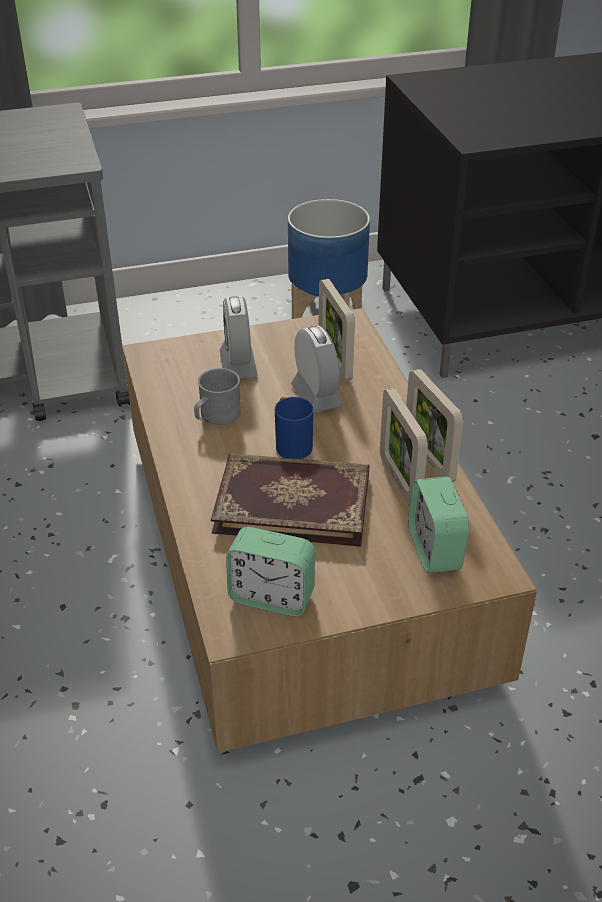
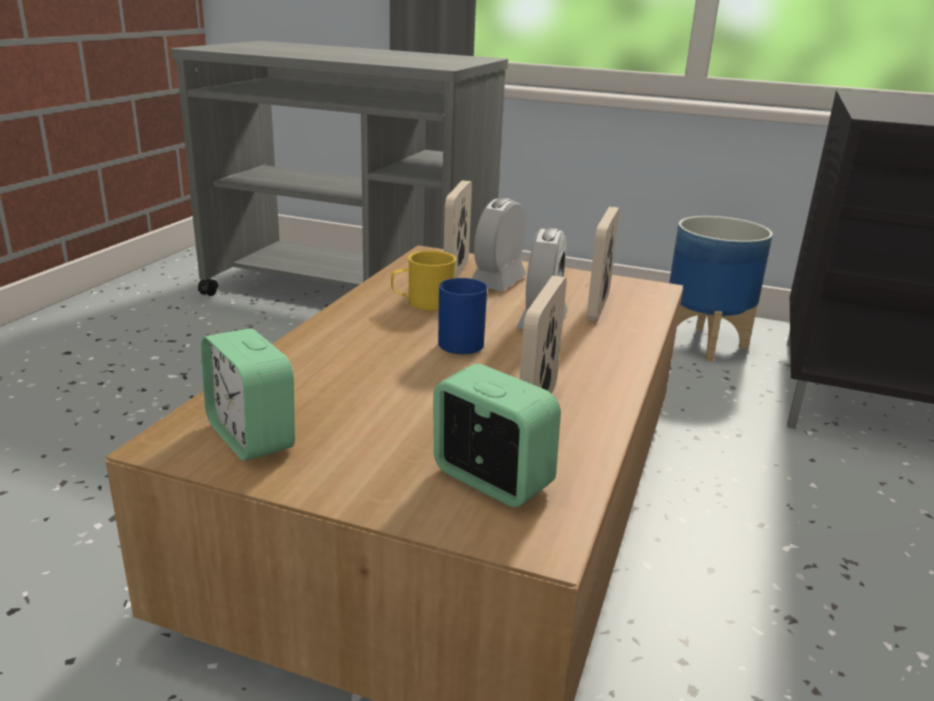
camera: 35 degrees right, 15 degrees down
grey mug [194,368,241,425] -> yellow mug [391,250,456,311]
book [211,453,369,547] -> none
picture frame [406,369,464,482] -> picture frame moved to [444,180,472,278]
alarm clock [408,477,470,573] -> alarm clock turned 105 degrees clockwise [434,364,561,507]

